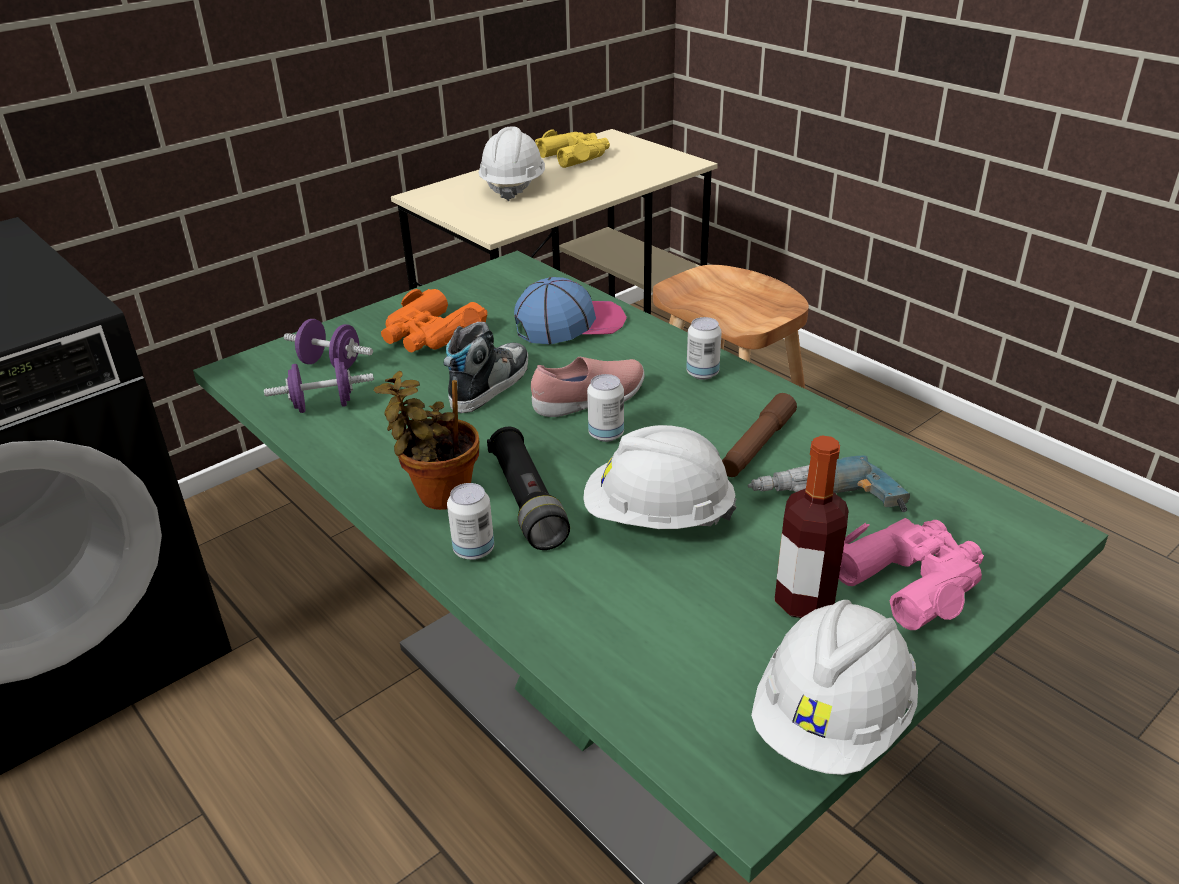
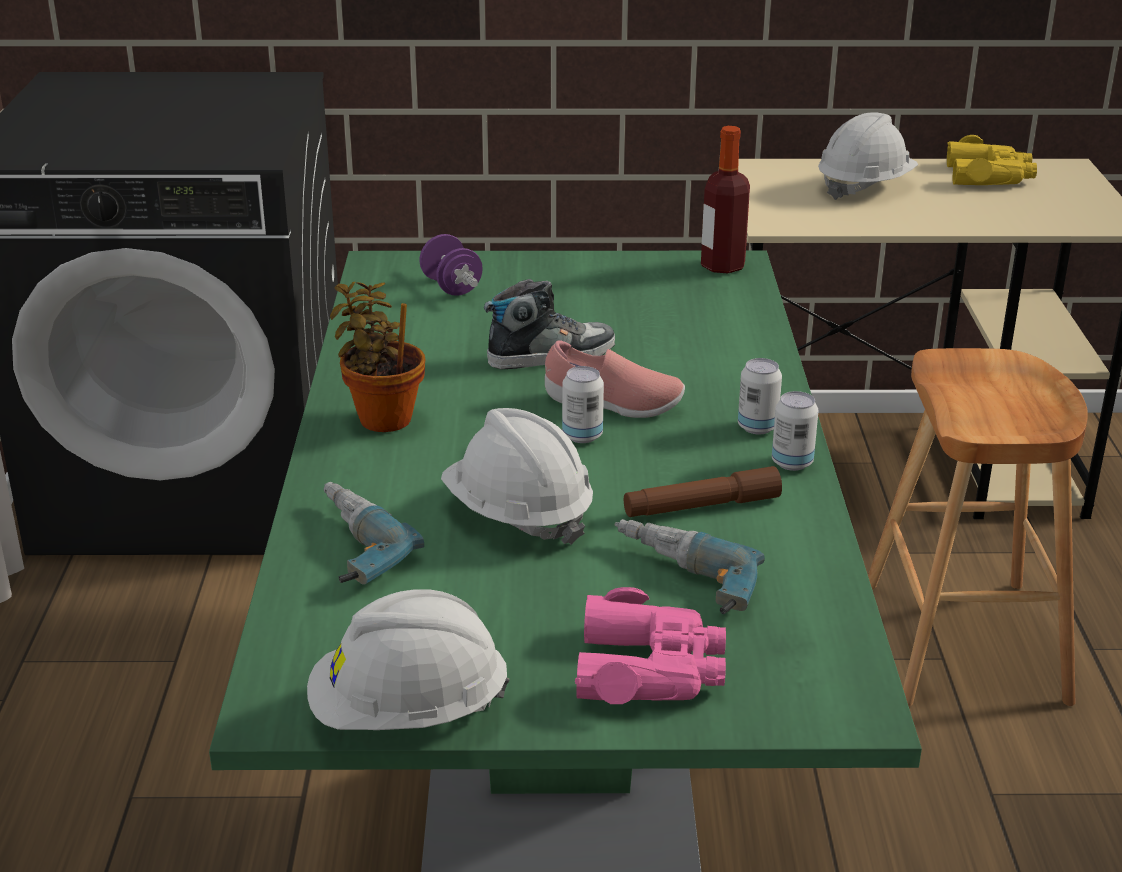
camera: 40 degrees right, 5 degrees down
purple dumbbell [264,358,374,413] -> none
orange binoculars [381,289,488,352] -> none
can [447,483,494,560] -> can moved to [772,391,819,471]
black flashlight [487,427,570,550] -> none
cap [514,277,627,344] -> none
bottle [774,436,849,618] -> bottle moved to [701,126,750,273]
none -> power drill [324,482,424,585]

